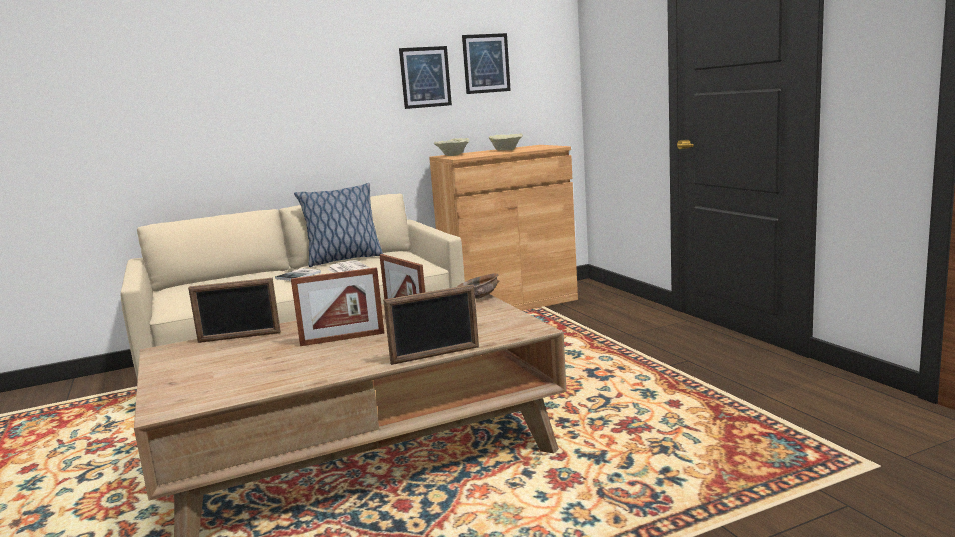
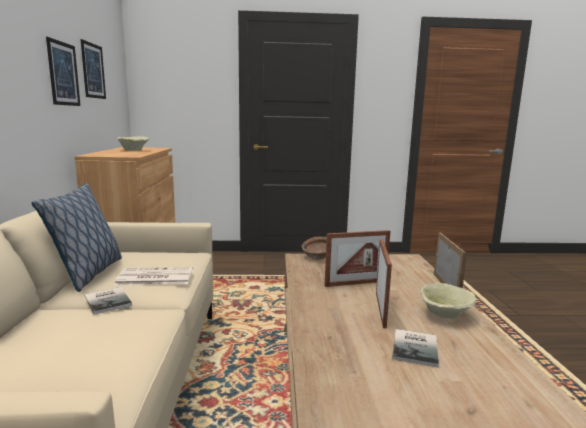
camera: 70 degrees left, 0 degrees up
picture frame [188,278,281,343] -> none
beige bowl [434,138,469,156] -> beige bowl moved to [420,283,477,319]
none -> book [392,329,439,367]

